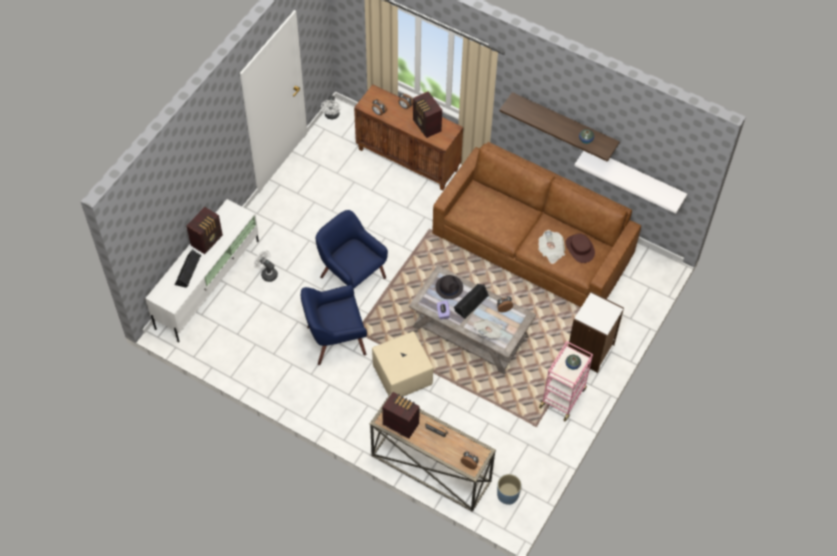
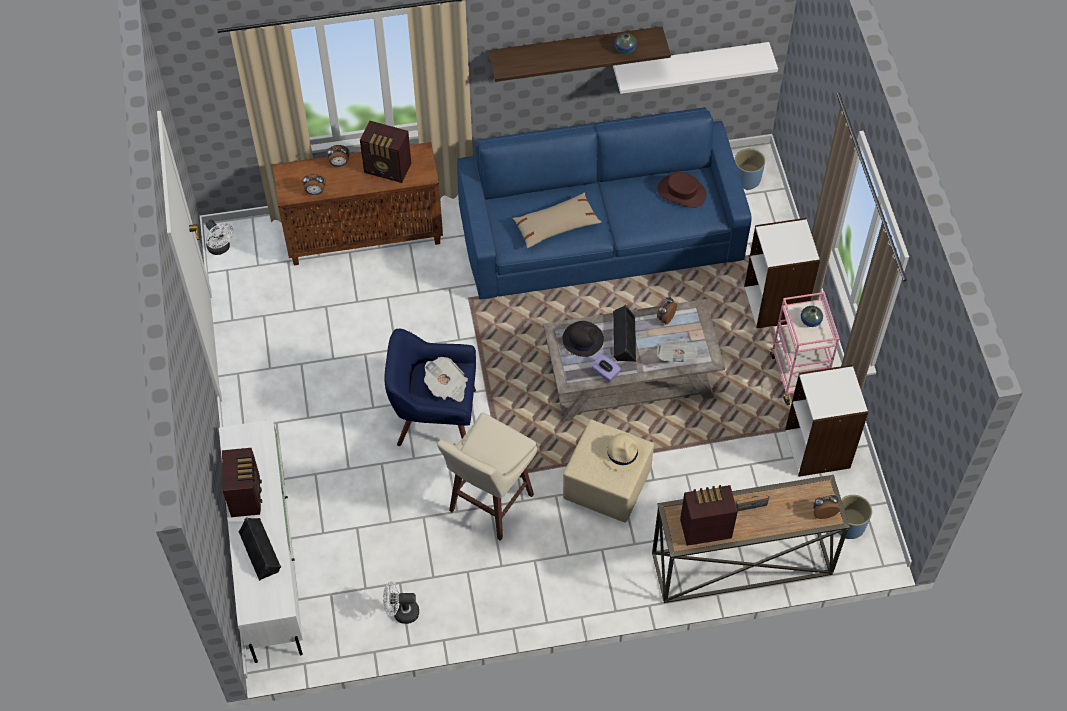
camera: 40 degrees left, 0 degrees up
white fan [254,250,278,282] -> white fan moved to [383,581,419,624]
blue armchair [301,285,367,365] -> beige stool [437,412,537,541]
brown sofa [432,142,641,307] -> blue sofa [457,107,752,299]
newspaper [538,230,565,264] -> newspaper moved to [424,357,468,402]
none -> beige pillow [513,192,602,249]
none -> beige hat [601,433,644,471]
none -> blue planter [735,148,765,190]
none -> white bookcase [785,365,868,477]

